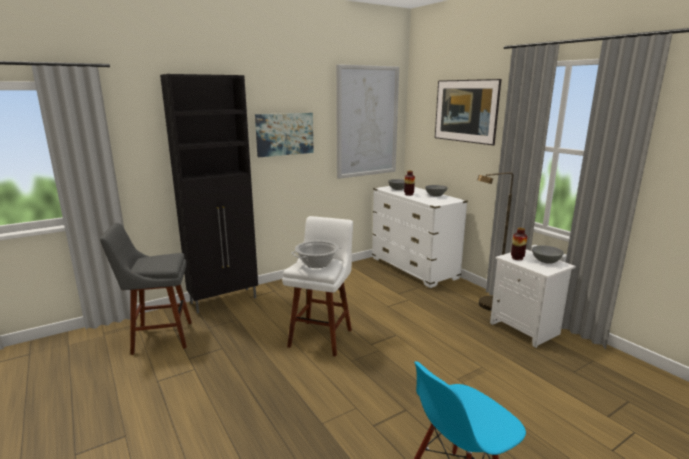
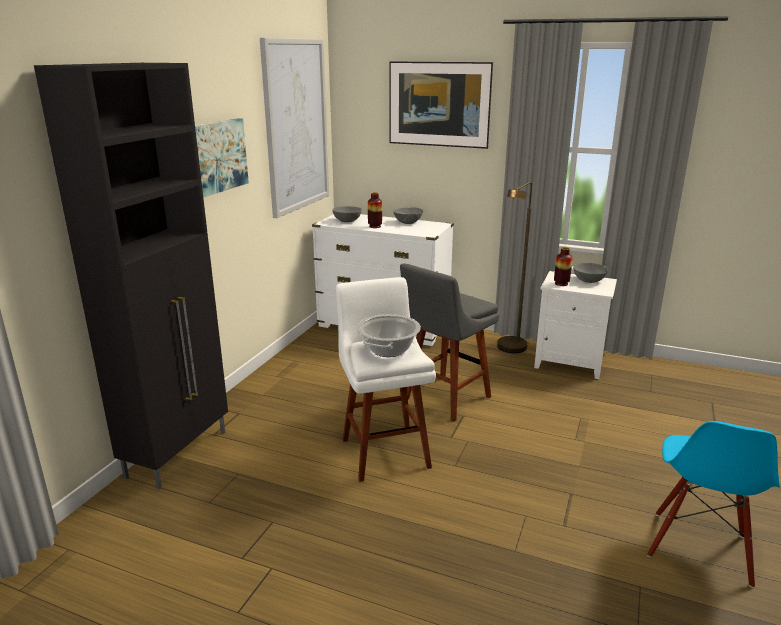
camera: 35 degrees left, 5 degrees up
grey stool [100,223,192,355] -> grey stool moved to [400,263,499,422]

